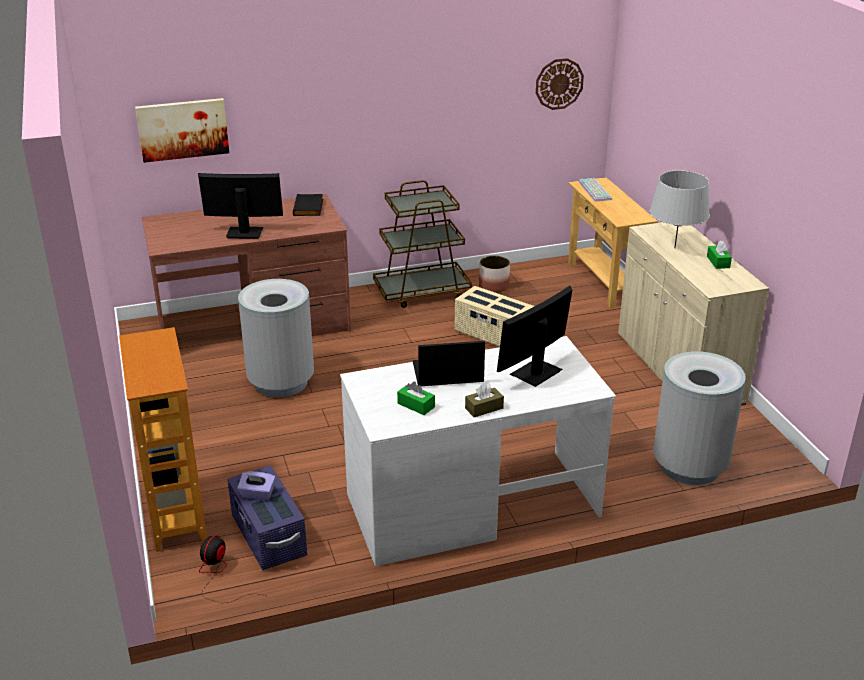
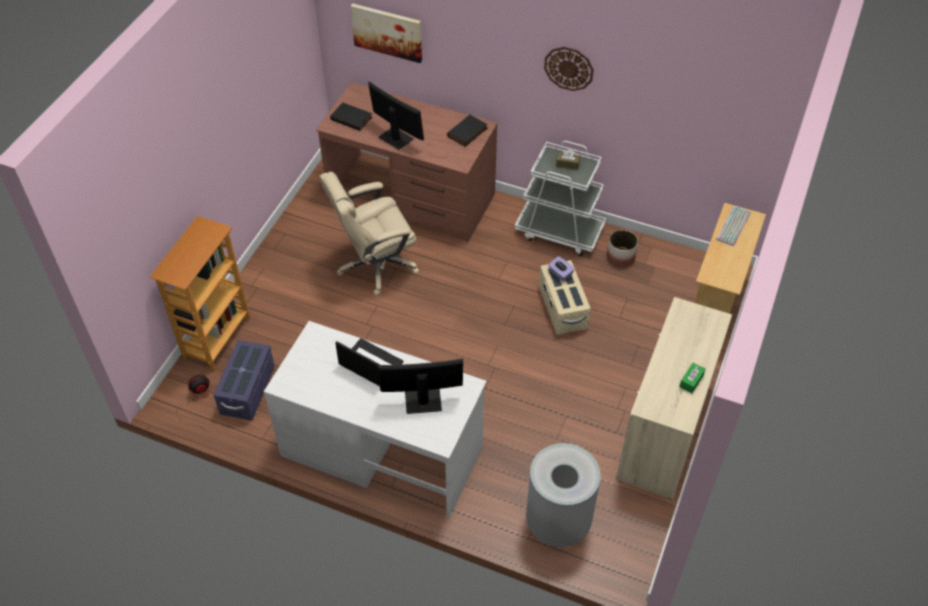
camera: 40 degrees right, 20 degrees up
purple tissue box [237,472,275,500] -> purple tissue box moved to [548,256,574,281]
grey trash can [238,279,314,397] -> beige office chair [320,172,419,296]
brown cart [373,180,472,308] -> white cart [515,141,606,256]
green tissue box [397,382,435,415] -> none
brown tissue box [465,383,504,417] -> brown tissue box moved to [556,150,580,170]
wall clock [536,58,584,110] -> wall clock moved to [544,47,594,91]
grey table lamp [650,171,710,248] -> none
none -> black book [330,102,372,131]

